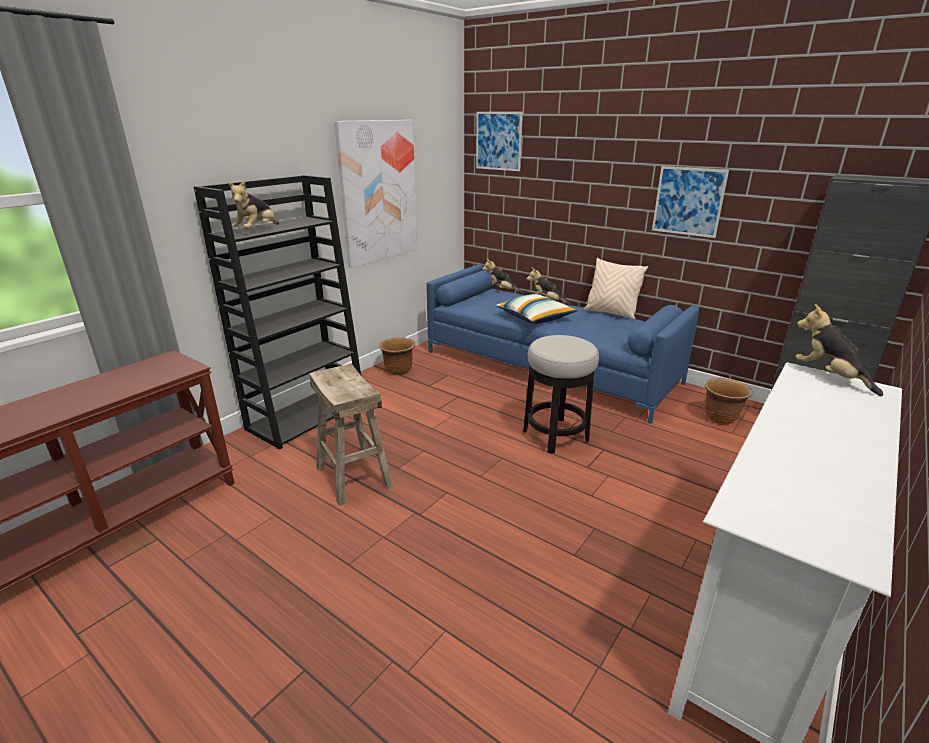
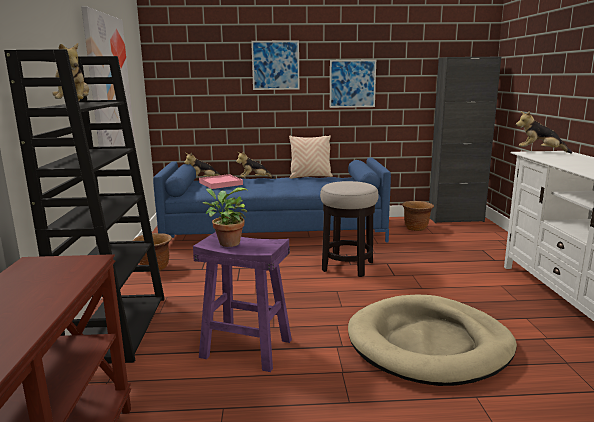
camera: 40 degrees left, 10 degrees down
beige stool [309,363,393,506] -> purple stool [193,232,292,372]
picture [476,112,523,171] -> picture moved to [251,40,299,90]
pillow [496,294,578,324] -> none
none -> pink tray [199,174,243,189]
none -> potted plant [203,187,247,247]
none -> beige dog bed [348,294,517,386]

